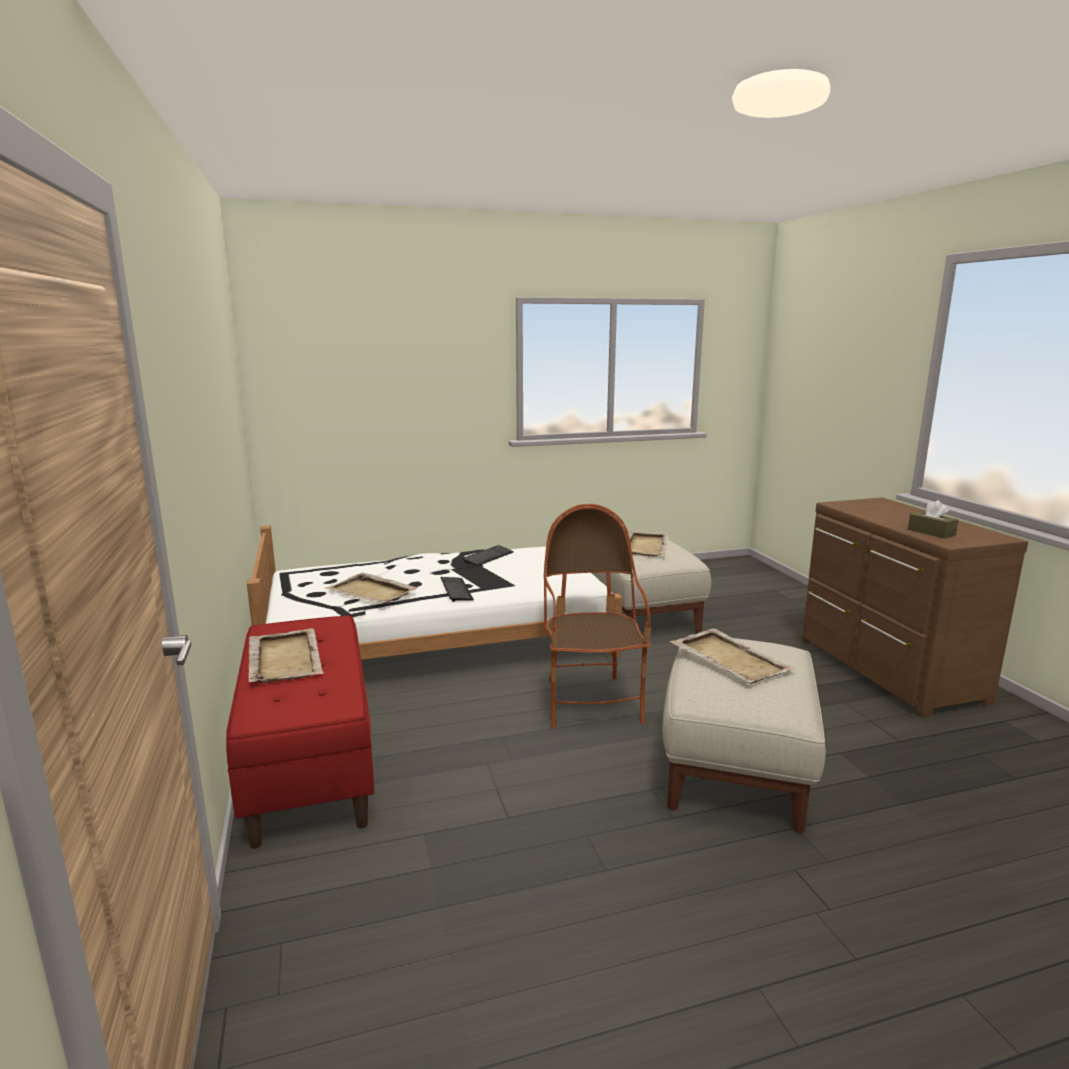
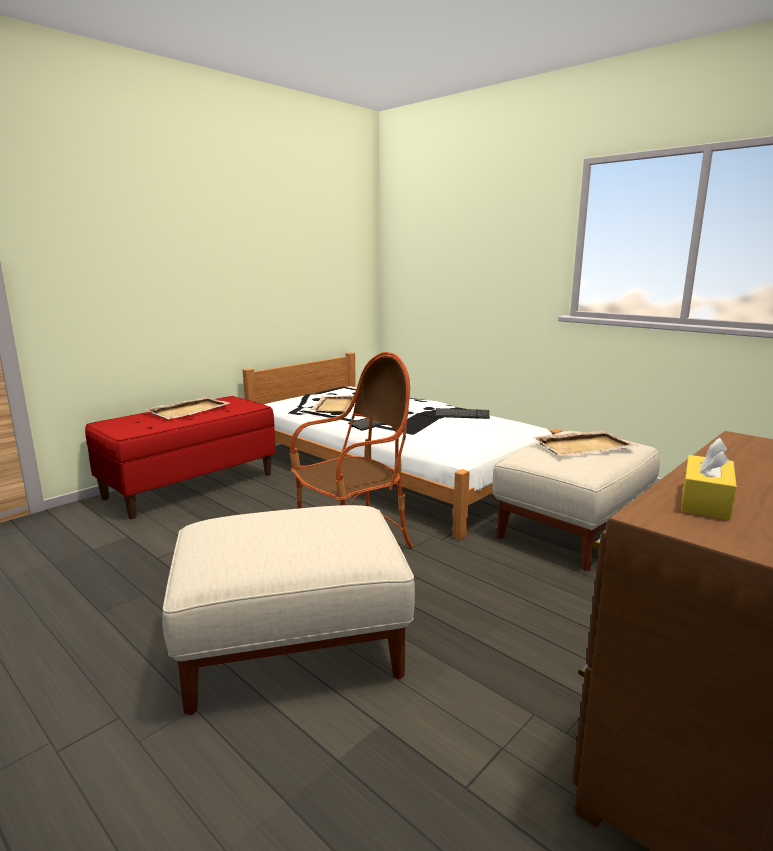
camera: 60 degrees right, 0 degrees up
beige tray [670,628,796,684] -> none
brown tissue box [908,500,959,539] -> yellow tissue box [681,438,737,520]

